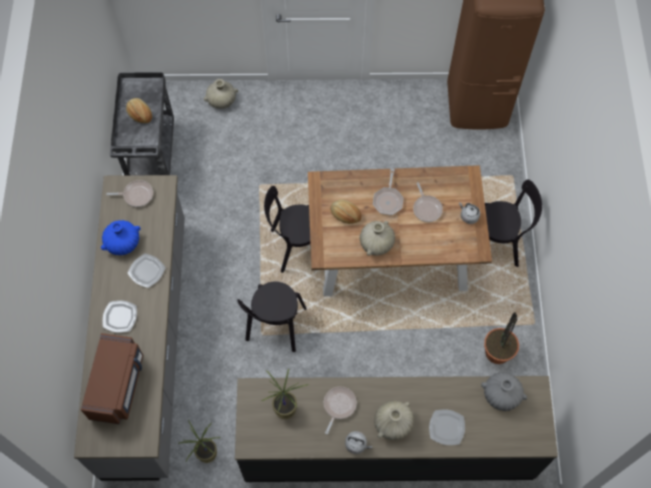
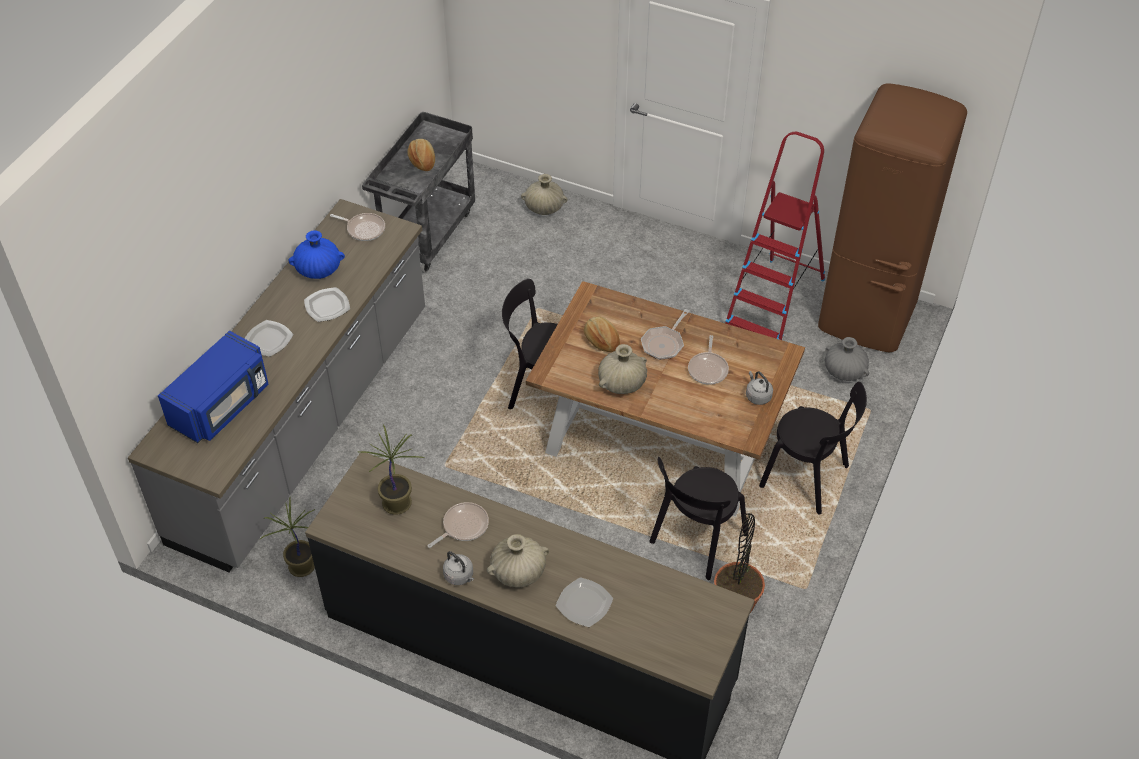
camera: 25 degrees right, 15 degrees down
brown microwave [81,333,143,424] -> blue microwave [158,331,269,443]
black chair [237,281,307,352] -> black chair moved to [649,457,747,580]
grey vase [481,372,527,411] -> grey vase moved to [825,337,869,381]
none -> red step ladder [725,132,825,340]

